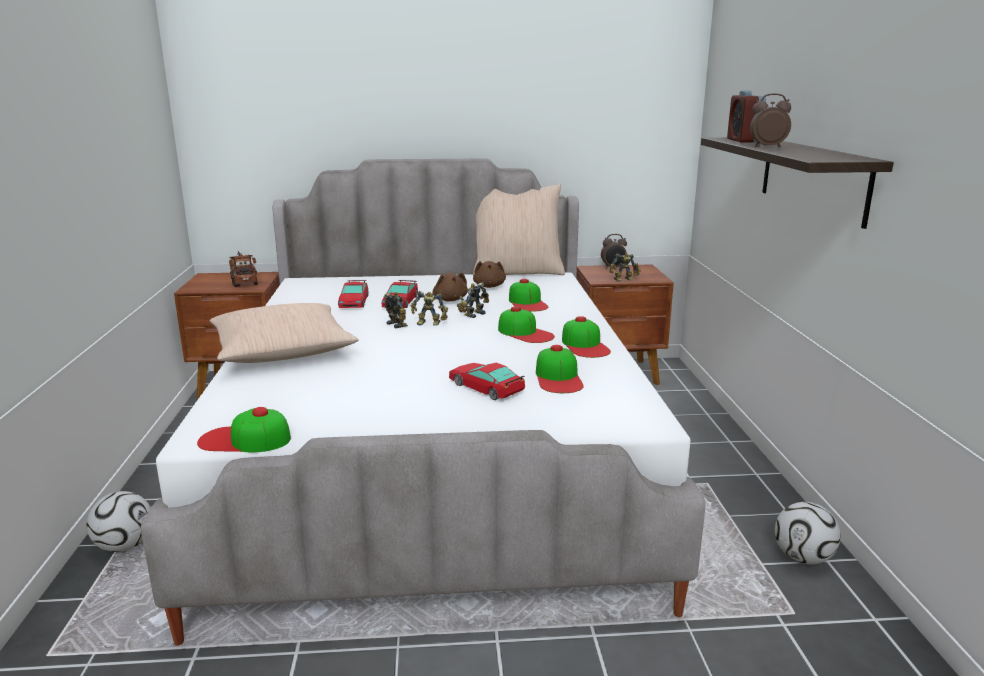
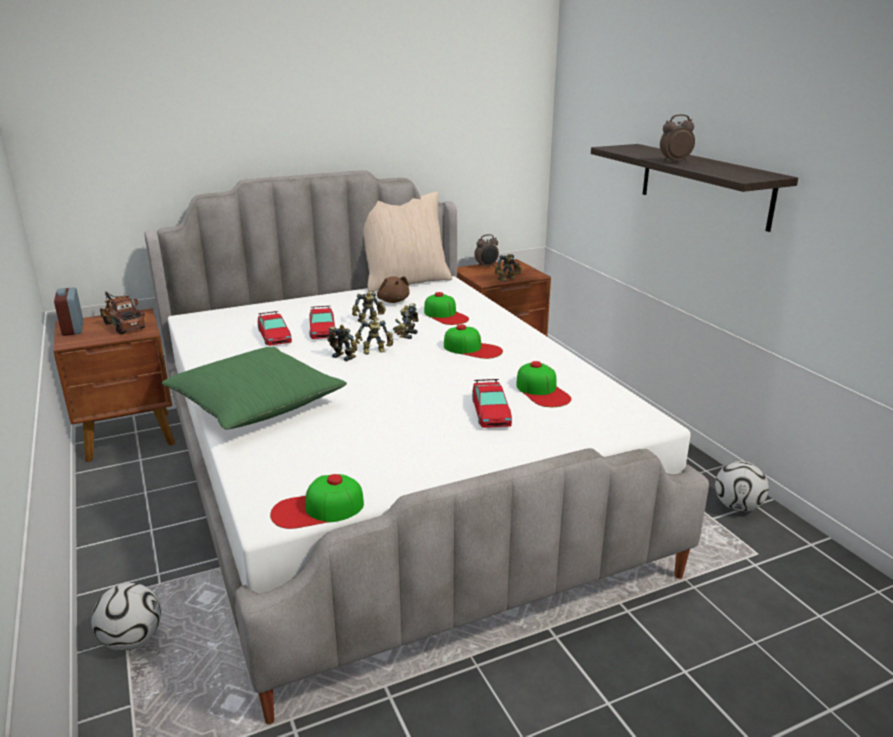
camera: 20 degrees left, 5 degrees up
beige pillow [210,303,359,363] -> green pillow [162,347,347,429]
brown plush toy [433,273,467,301] -> toy robot [352,292,386,323]
toy car [449,362,525,400] -> toy car turned 120 degrees counterclockwise [472,379,512,428]
cap [562,316,611,358] -> none
alarm clock [727,90,766,143] -> alarm clock moved to [54,287,83,336]

